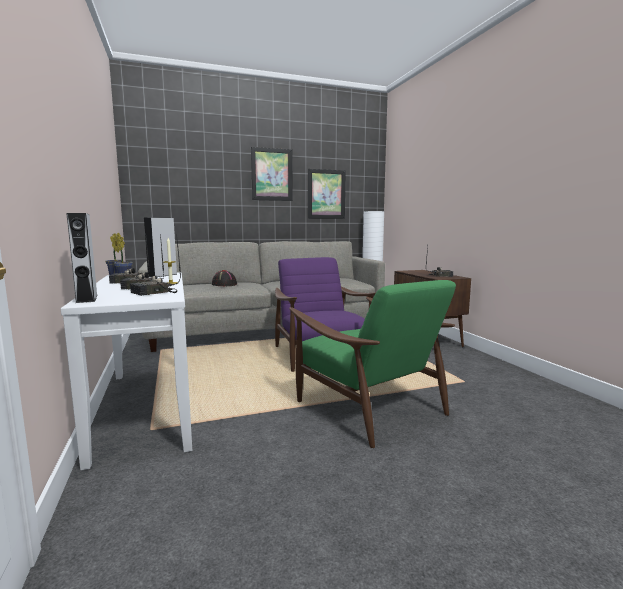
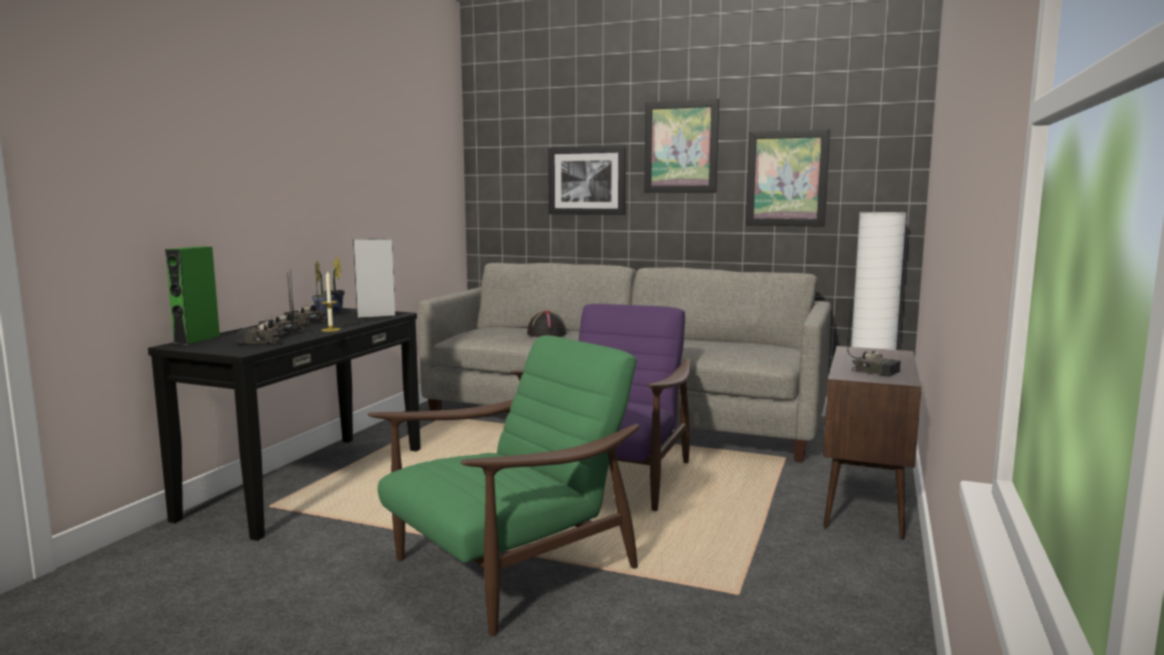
camera: 40 degrees right, 0 degrees up
white console table [61,272,192,470] -> black console table [148,308,421,541]
grey speaker [66,213,98,303] -> green speaker [165,246,220,345]
green armchair [289,280,456,448] -> green armchair turned 135 degrees counterclockwise [368,335,639,636]
none -> picture [548,146,626,215]

